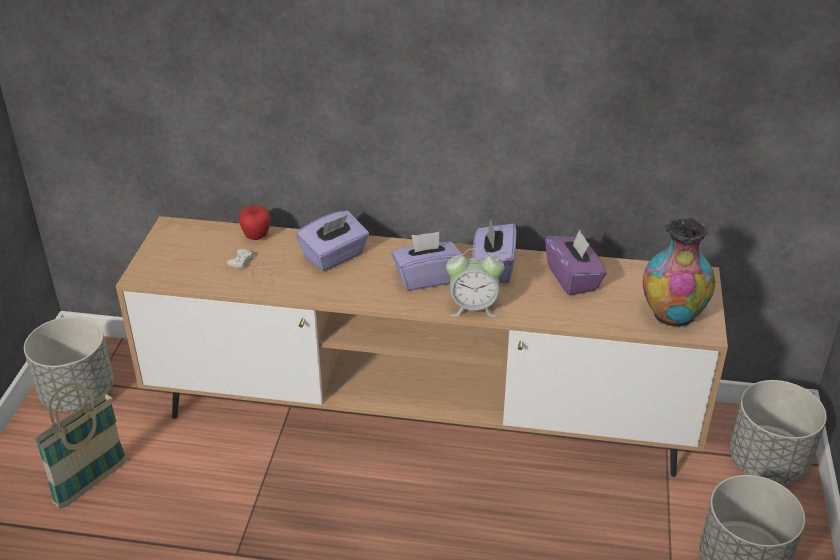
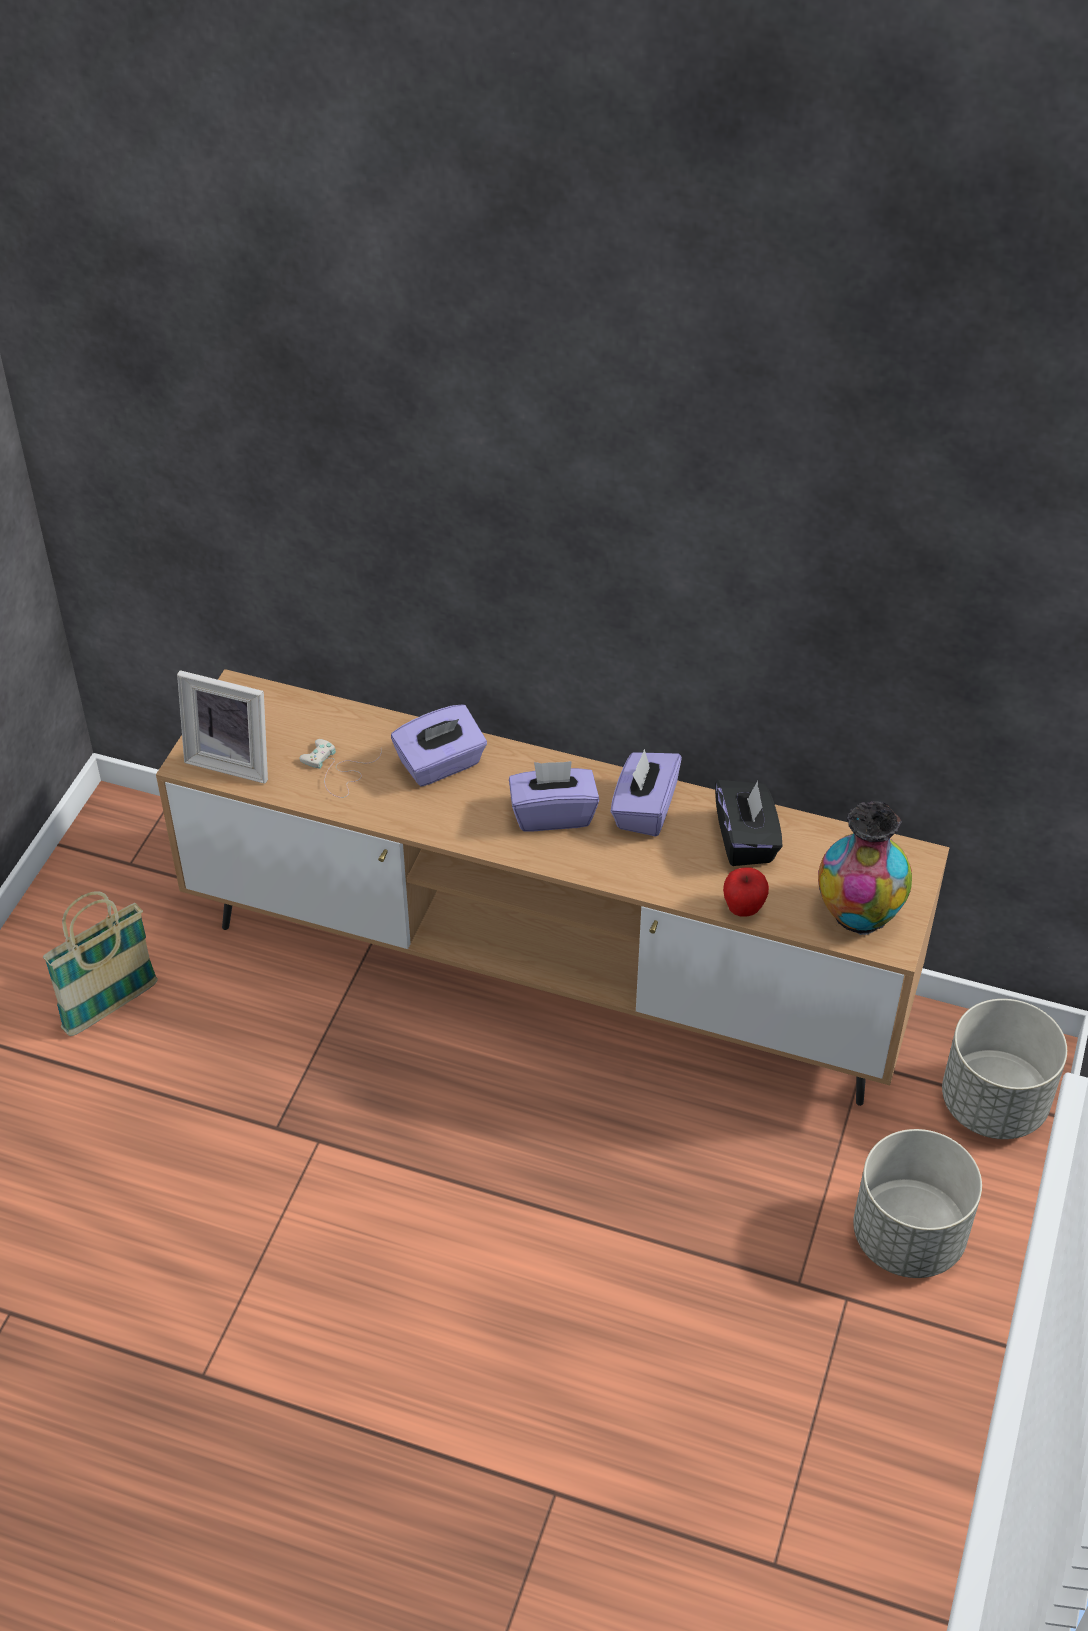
camera: 10 degrees right, 10 degrees up
grey planter [24,316,114,412] -> none
apple [239,206,271,240] -> apple moved to [723,867,769,916]
alarm clock [446,248,505,317] -> none
purple tissue box [545,229,607,295] -> black tissue box [715,780,782,866]
none -> picture frame [177,670,268,784]

